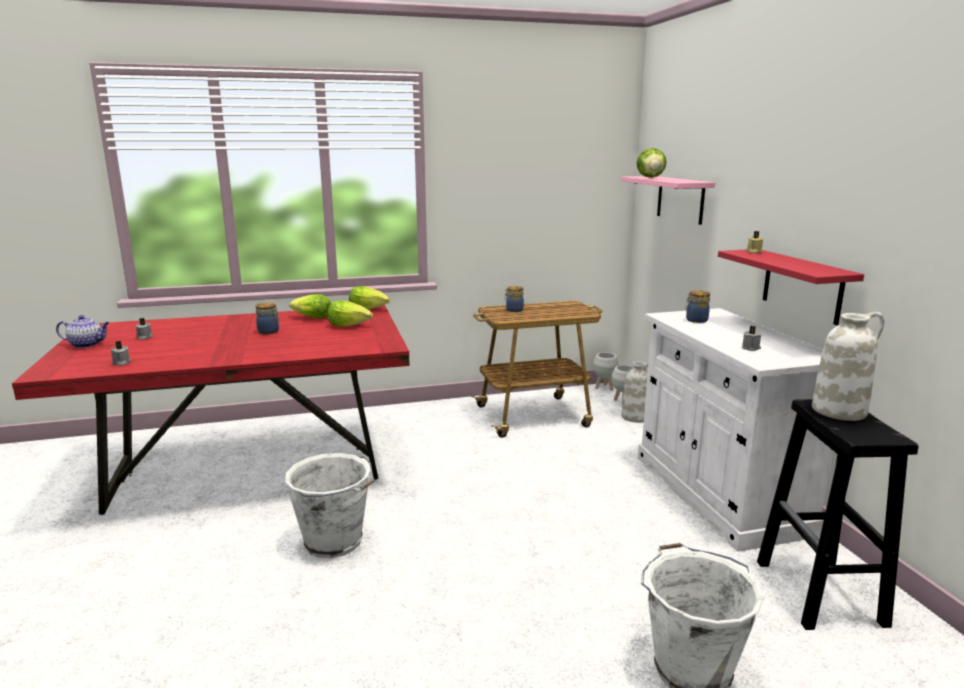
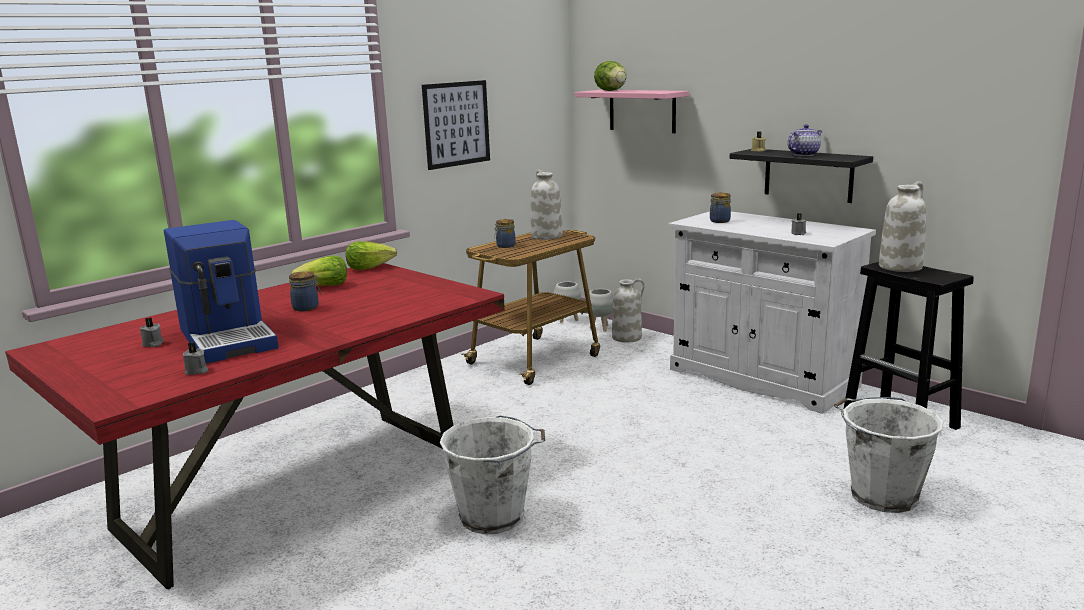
camera: 30 degrees left, 0 degrees up
teapot [56,315,110,348] -> teapot moved to [787,124,822,156]
lettuce [327,300,373,327] -> none
red shelf [718,250,864,325] -> black shelf [730,149,873,203]
none -> coffee machine [164,220,279,364]
none -> picture [422,80,490,170]
none -> white vase [531,170,563,240]

